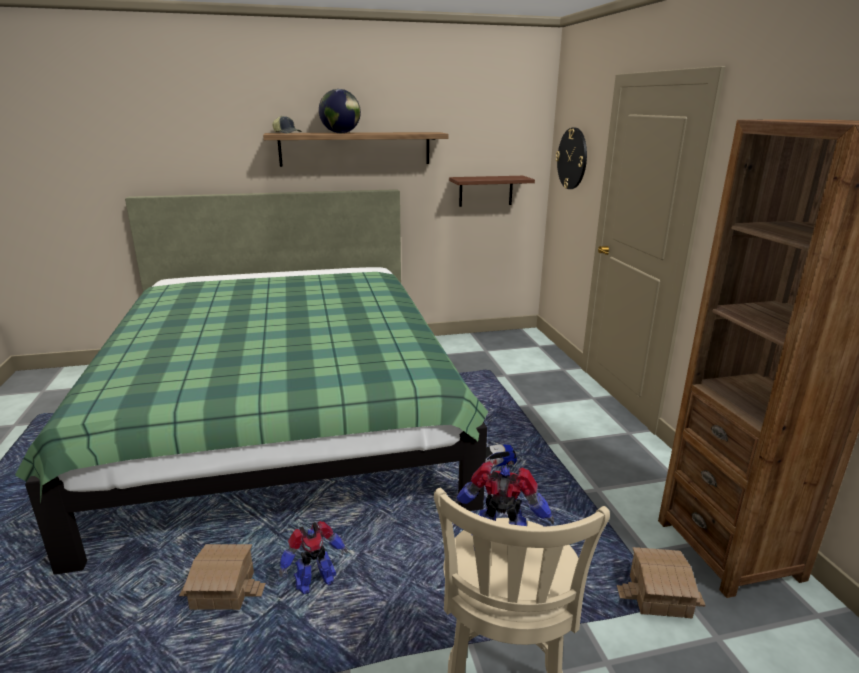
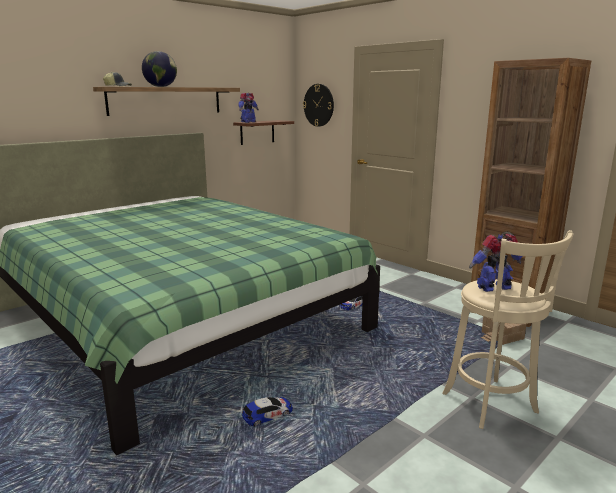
camera: 30 degrees left, 5 degrees down
toy house [179,544,266,610] -> toy car [242,397,293,426]
toy robot [279,521,348,594] -> toy robot moved to [238,93,259,123]

